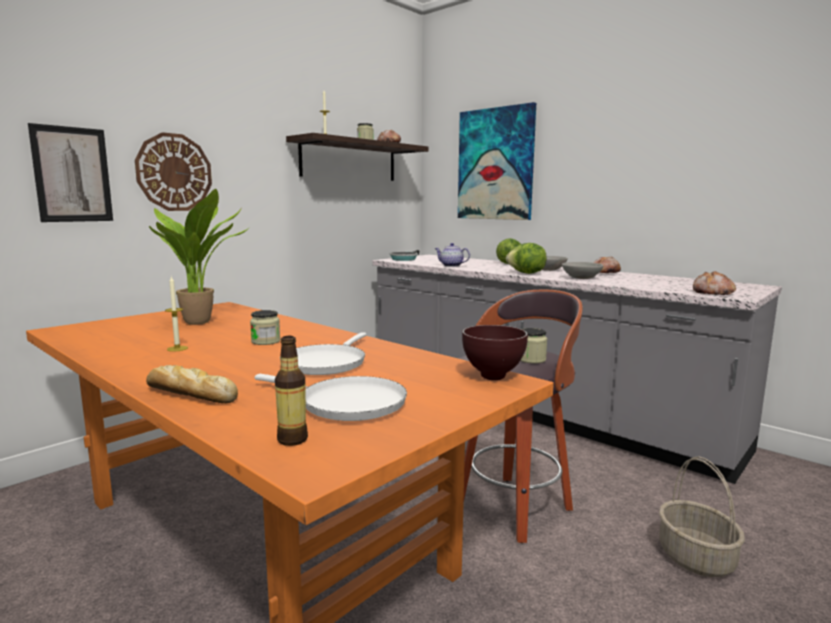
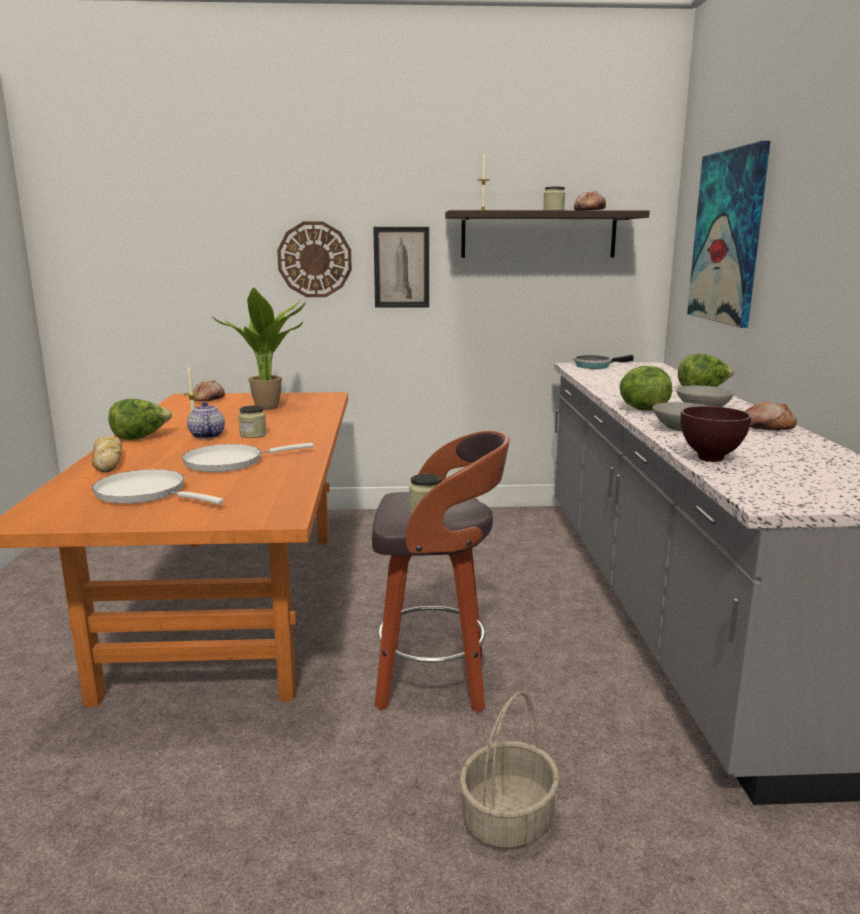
camera: 45 degrees right, 5 degrees up
picture [28,123,113,222] -> picture moved to [373,227,429,308]
white frying pan [255,374,407,421] -> white frying pan turned 135 degrees clockwise [92,469,224,504]
bottle [275,336,308,446] -> none
teapot [435,243,470,267] -> teapot moved to [187,402,225,439]
brown bowl [462,325,528,380] -> brown bowl moved to [680,406,751,462]
bread [693,271,736,295] -> bread moved to [189,381,225,401]
none -> lettuce [108,399,172,440]

